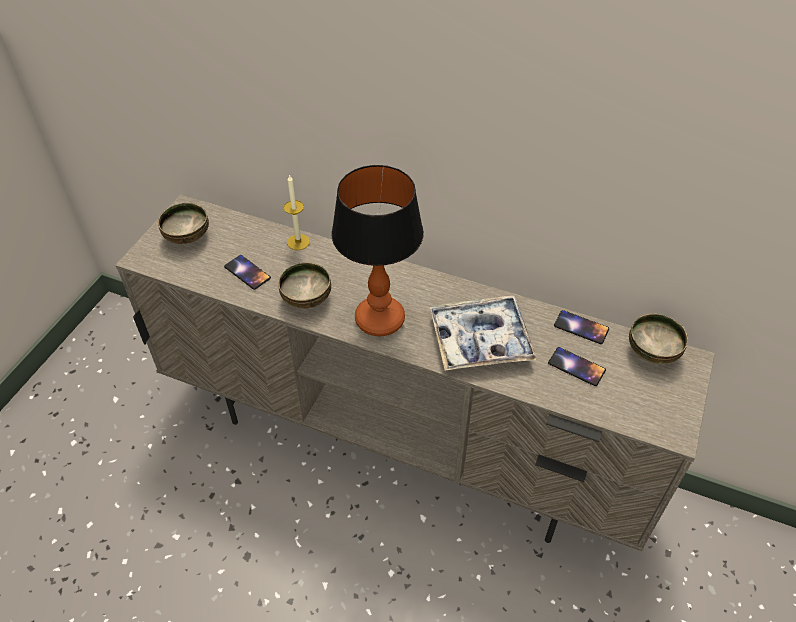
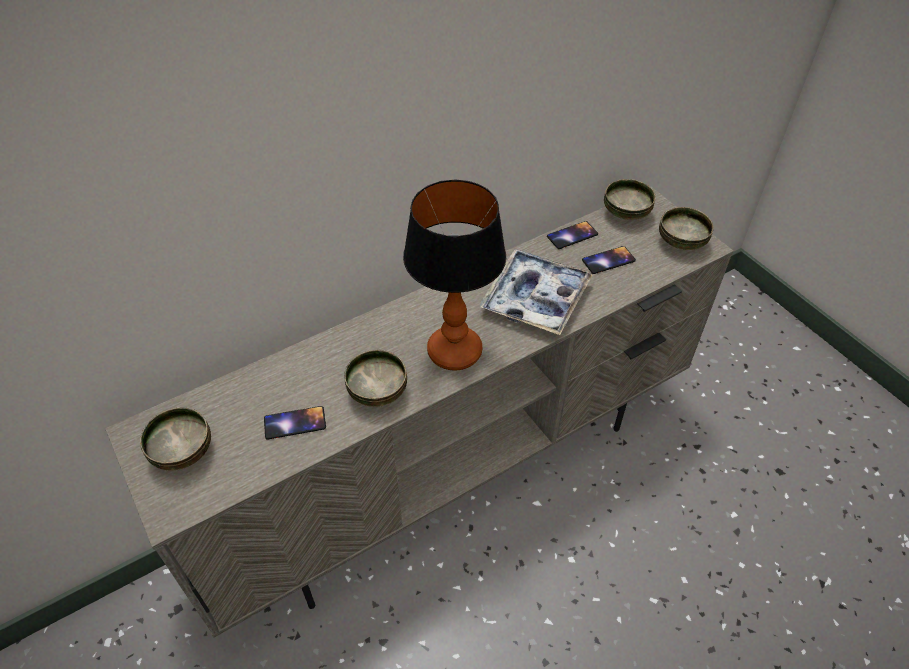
camera: 55 degrees left, 0 degrees up
candle [284,174,310,250] -> none
none -> bowl [659,207,714,250]

